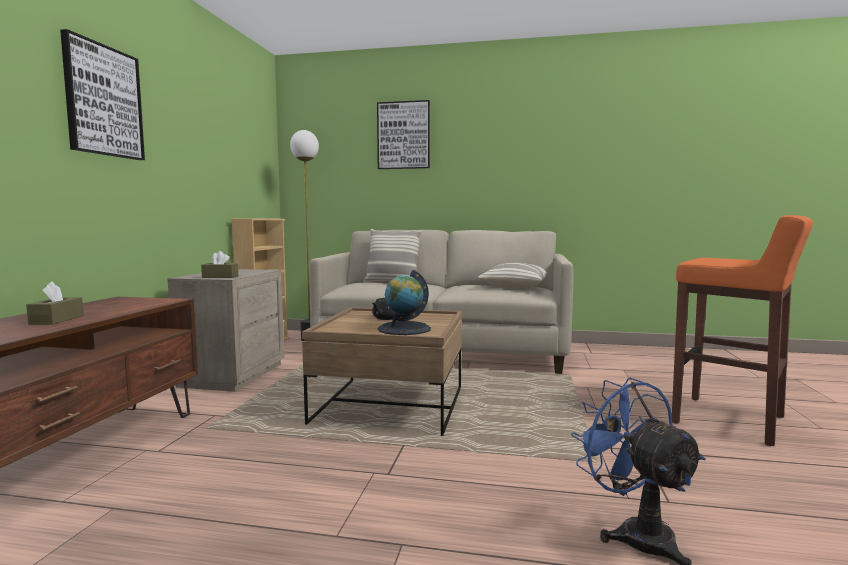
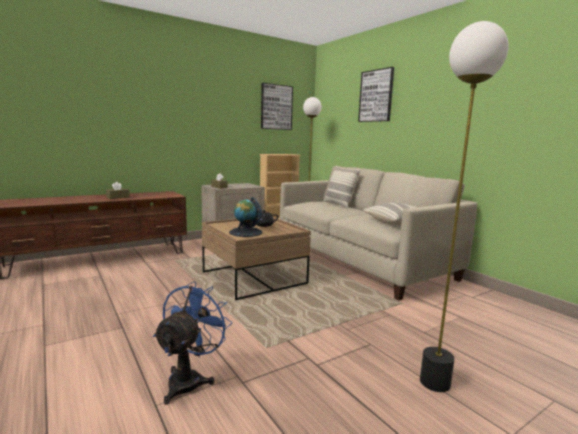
camera: 45 degrees right, 5 degrees up
picture [60,29,145,160] -> picture moved to [261,83,293,130]
orange stool [672,215,813,446] -> floor lamp [420,21,509,392]

